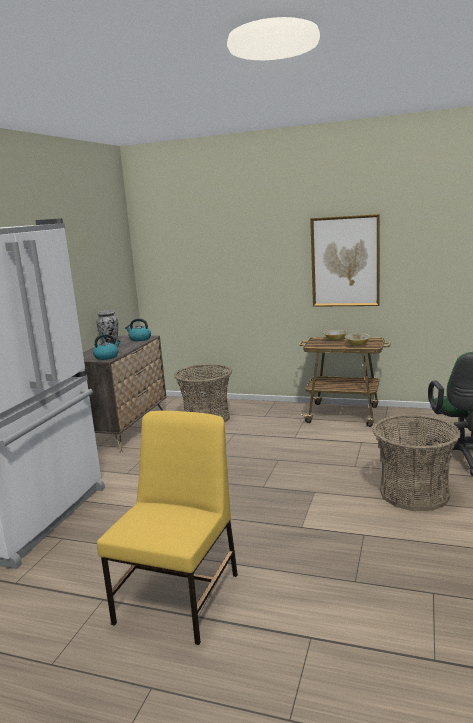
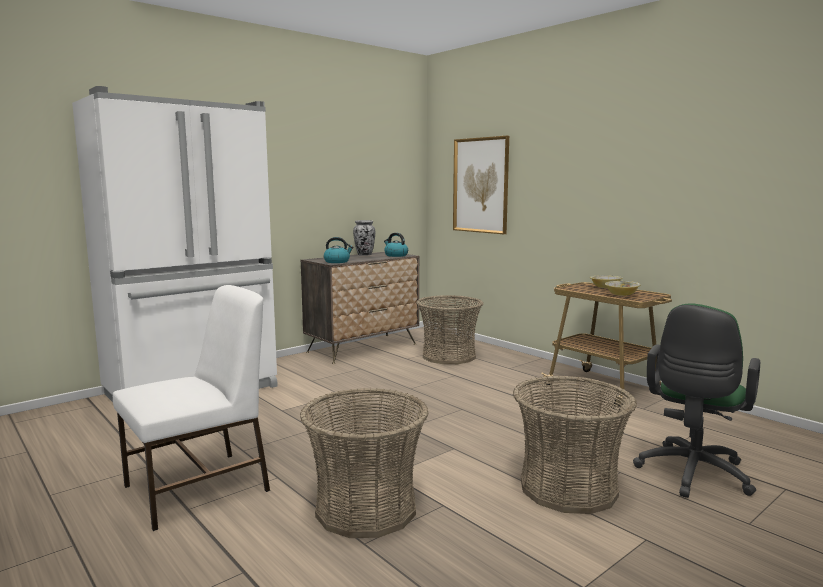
camera: 30 degrees right, 5 degrees down
yellow chair [97,411,238,645] -> white chair [113,285,270,531]
picture [310,214,380,307] -> picture moved to [453,136,509,234]
none -> basket [300,388,428,538]

